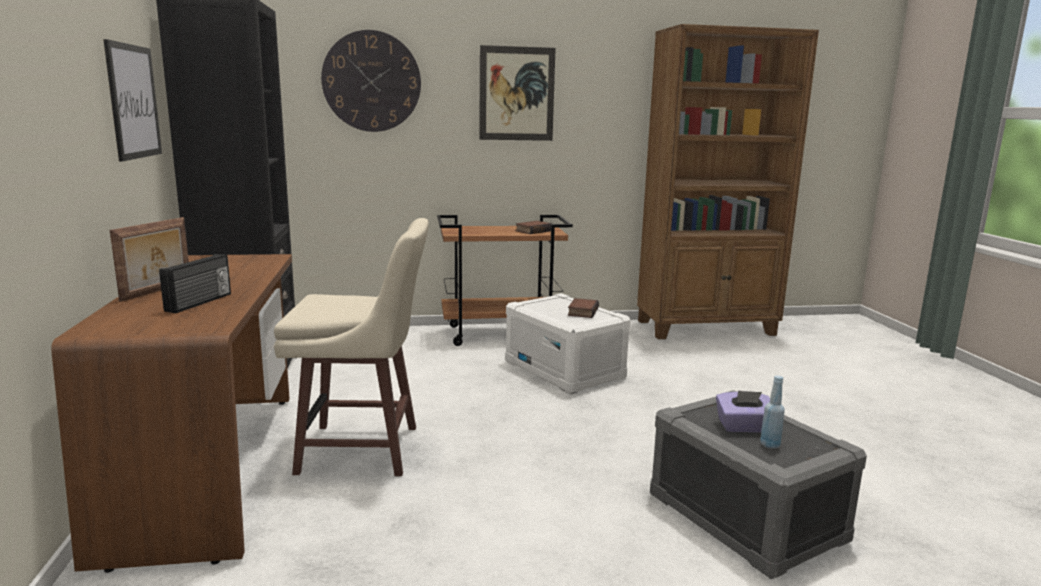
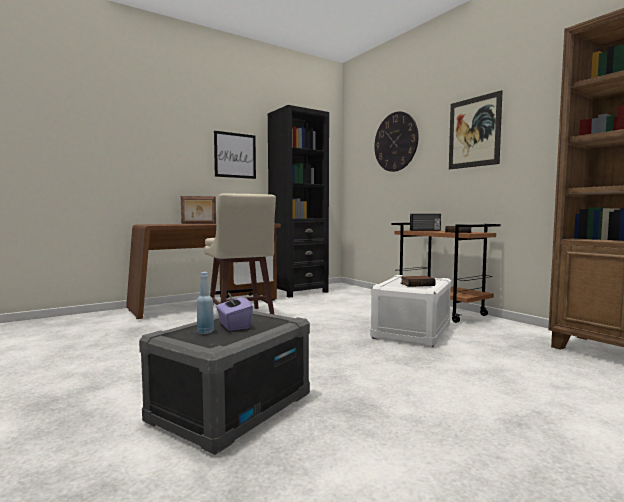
camera: 65 degrees right, 10 degrees down
radio [159,254,231,313] -> radio moved to [410,214,441,231]

